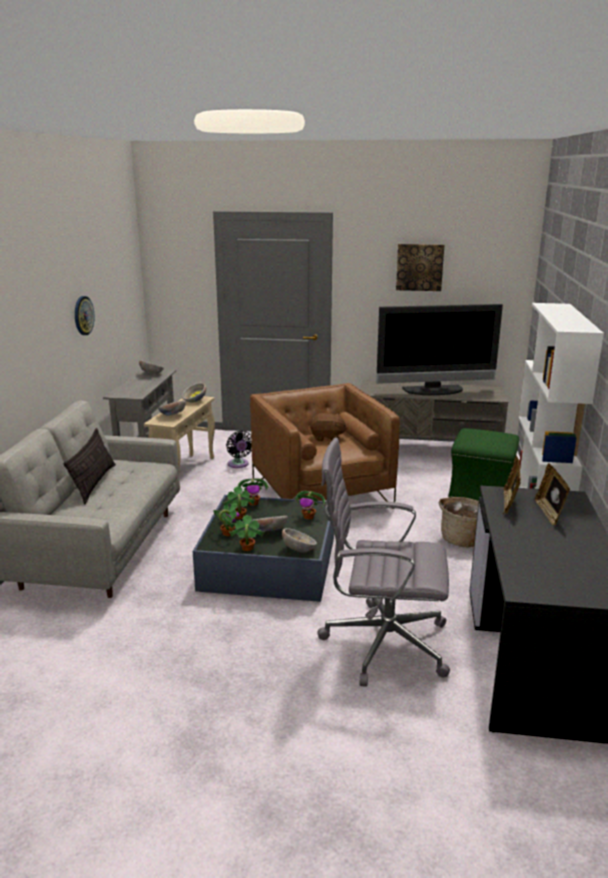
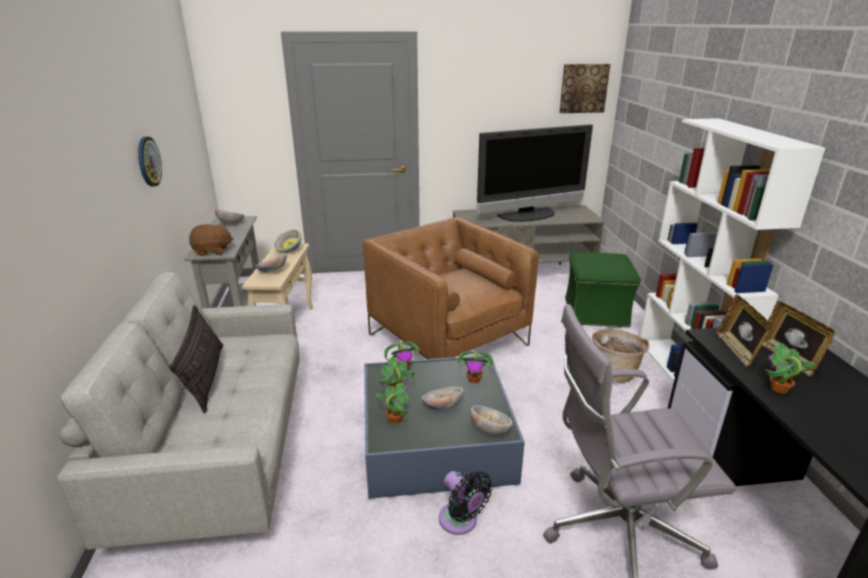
camera: 15 degrees left, 5 degrees up
black fan [226,431,252,468] -> black fan moved to [439,471,492,535]
potted plant [229,515,266,551] -> potted plant moved to [764,342,815,394]
brown plush toy [310,413,348,441] -> brown plush toy moved to [189,223,234,256]
picture [396,244,444,291] -> picture moved to [559,64,610,113]

